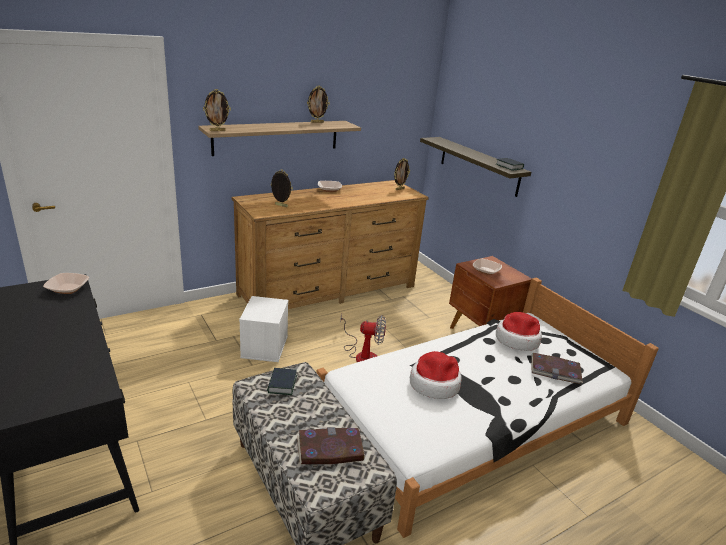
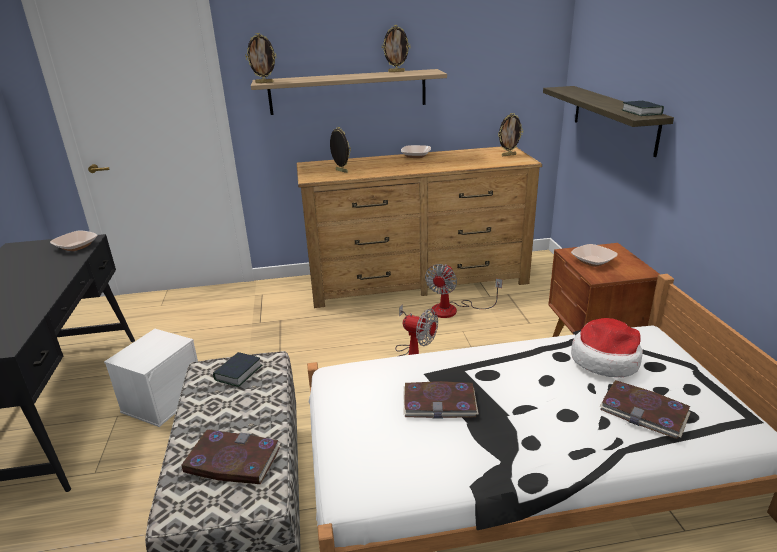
camera: 25 degrees right, 0 degrees up
white storage box [239,296,288,362] -> white storage box moved to [104,329,198,427]
hat [410,351,461,399] -> book [404,381,479,419]
none -> fan [425,264,502,318]

